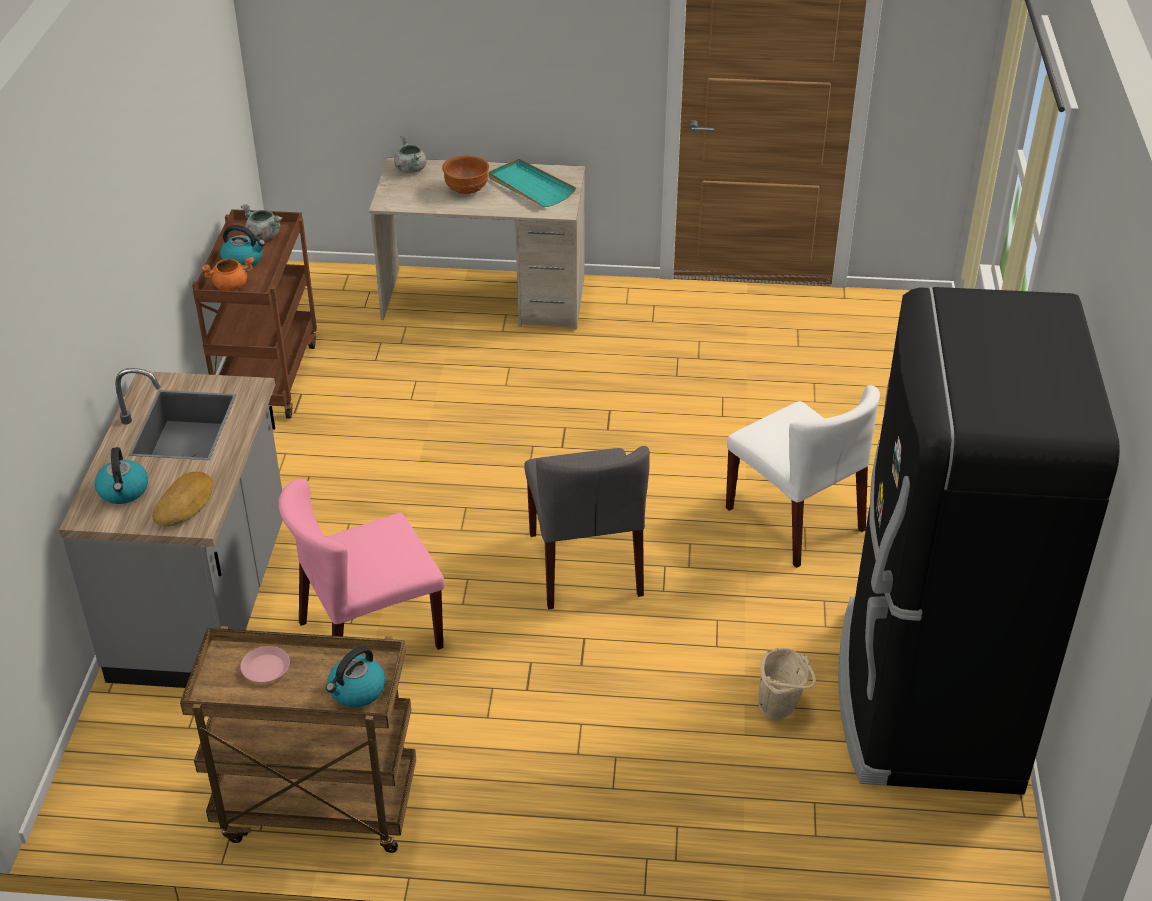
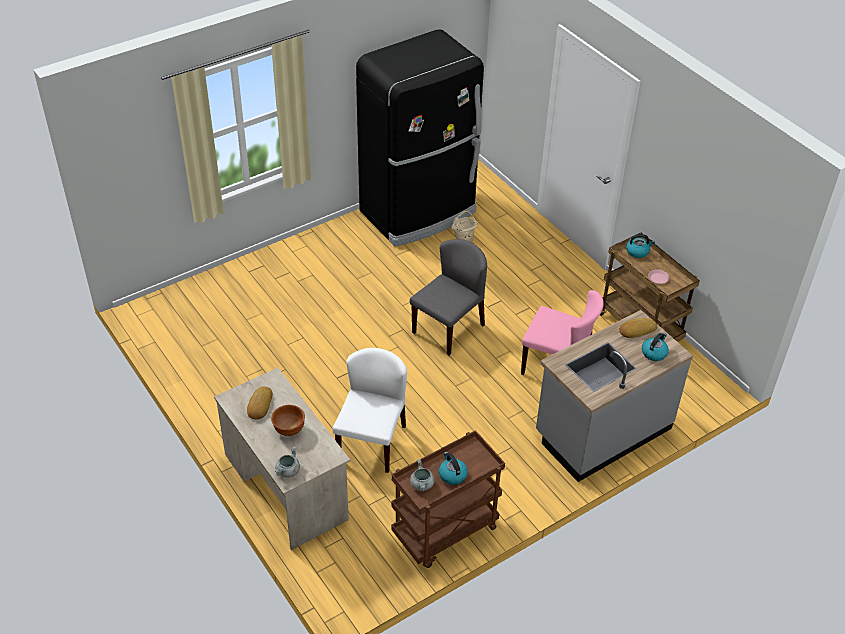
camera: 130 degrees left, 5 degrees up
orange cooking pot [201,257,254,291] -> none
turquoise tray [488,159,576,207] -> bread [247,386,273,420]
white chair [726,385,880,568] -> white chair moved to [332,348,407,473]

